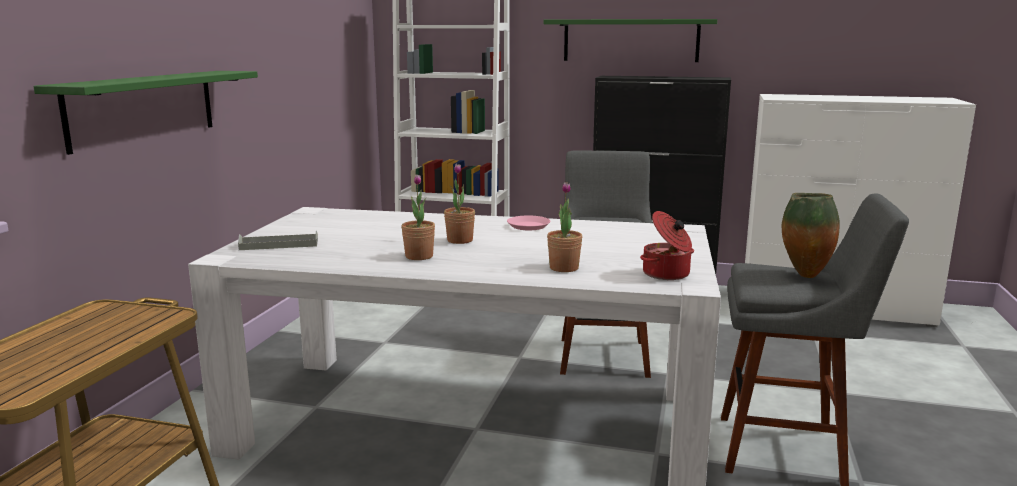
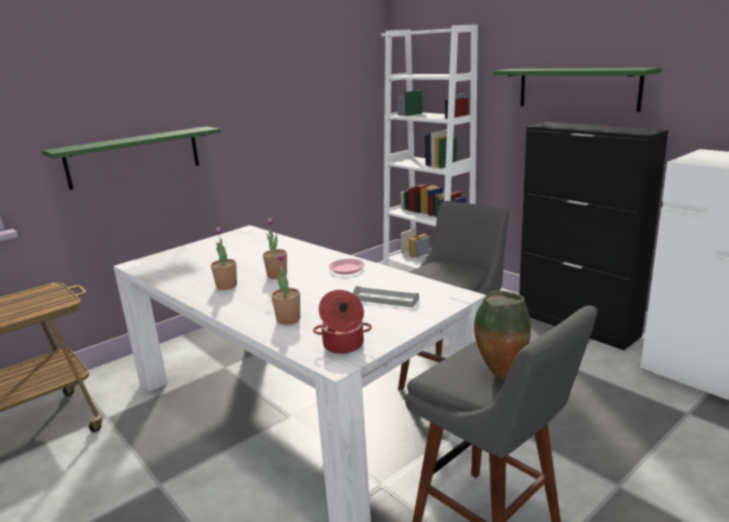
camera: 35 degrees right, 5 degrees up
grey tray [238,231,318,250] -> grey tray moved to [352,286,419,308]

